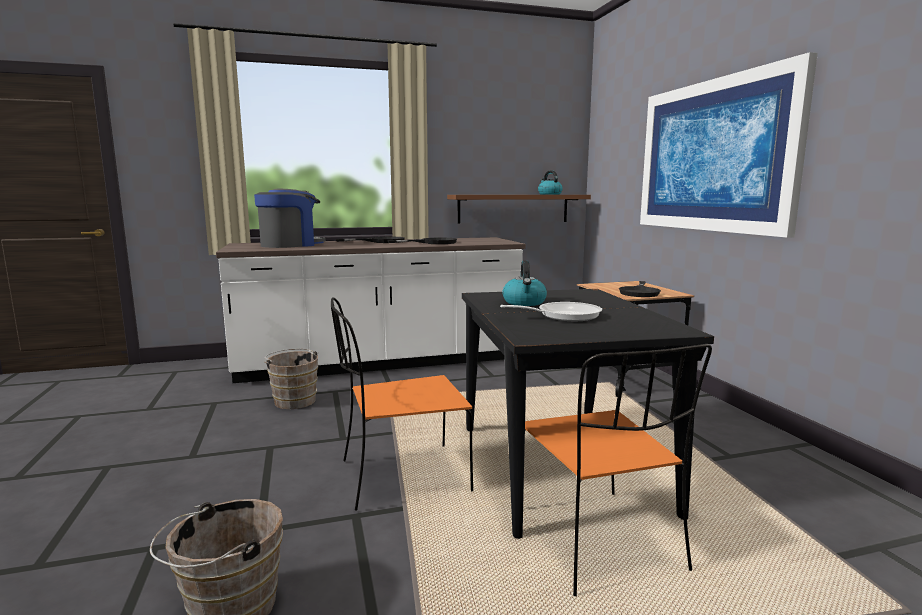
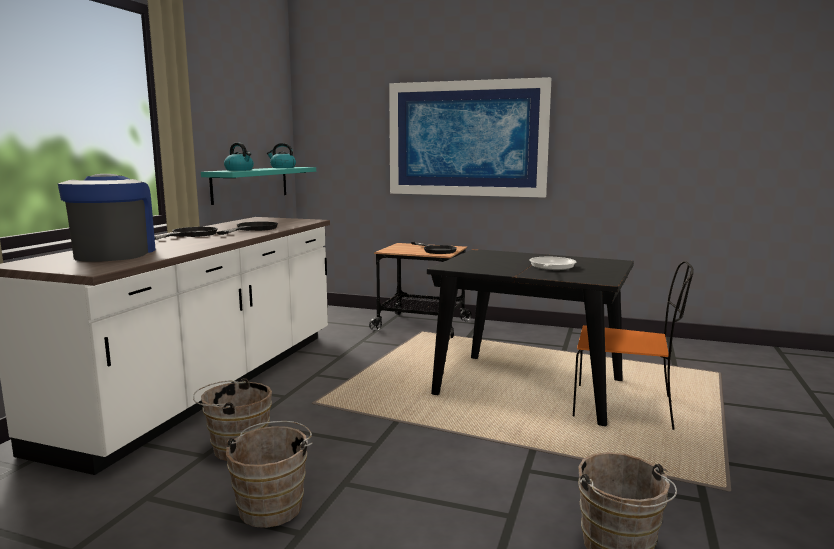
camera: 55 degrees left, 0 degrees up
orange chair [331,297,473,511] -> none
brown shelf [447,195,591,224] -> turquoise shelf [201,167,316,205]
kettle [502,261,547,306] -> kettle moved to [224,142,254,171]
none -> brown bucket [226,421,313,528]

